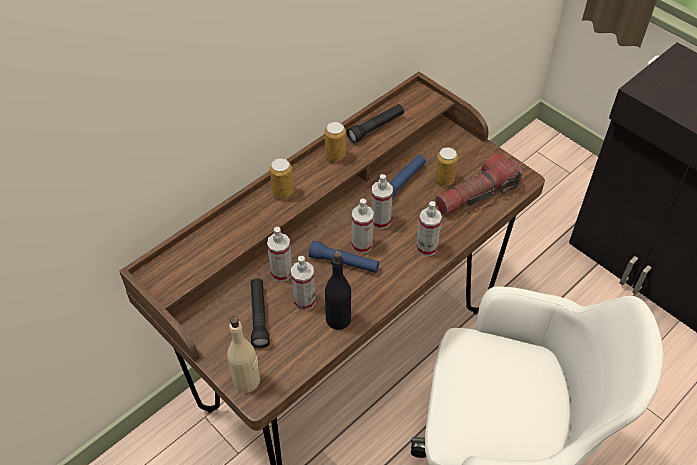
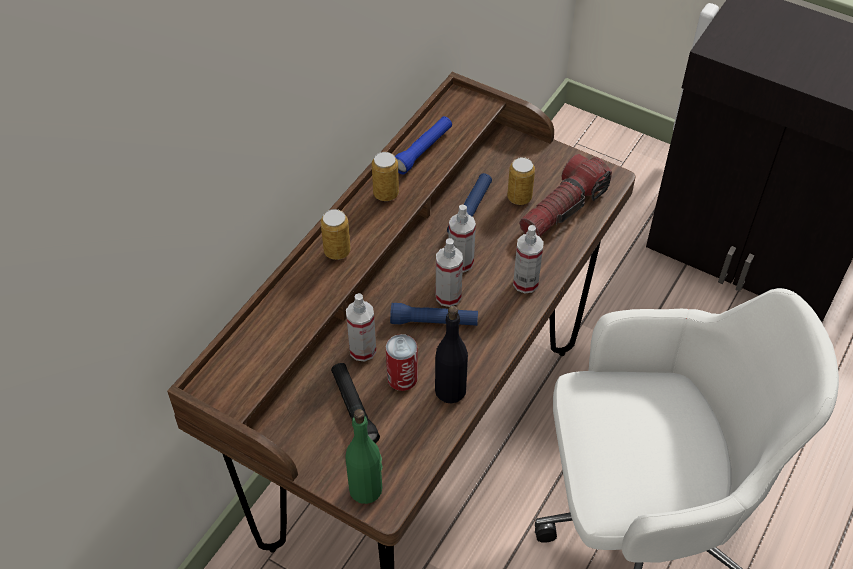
camera: 15 degrees left, 0 degrees up
beige bottle [227,316,260,393] -> green bottle [346,409,382,504]
spray bottle [291,256,316,311] -> can [386,334,418,391]
black flashlight [346,104,404,143] -> blue flashlight [395,116,452,175]

